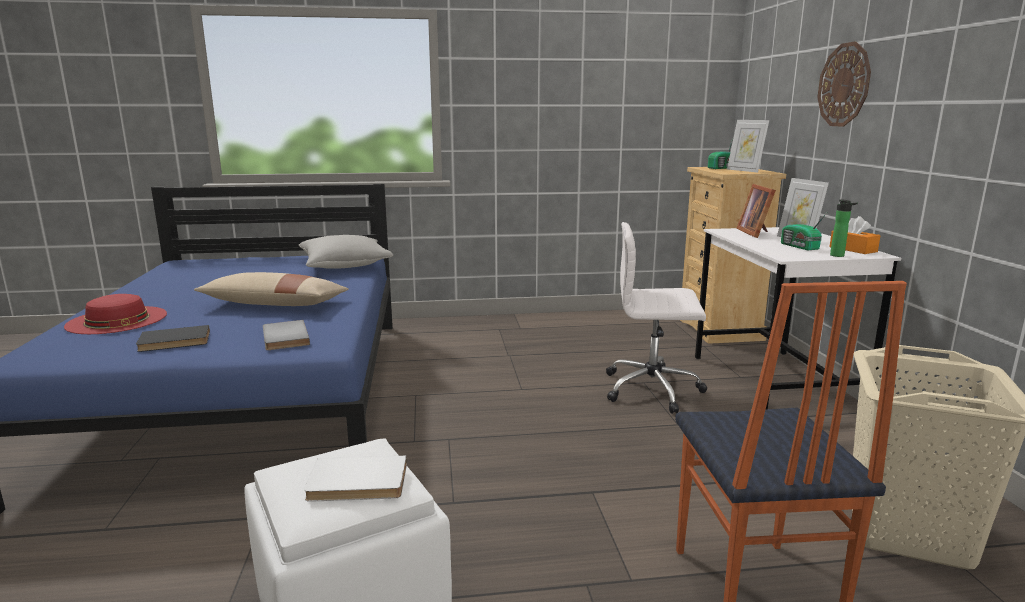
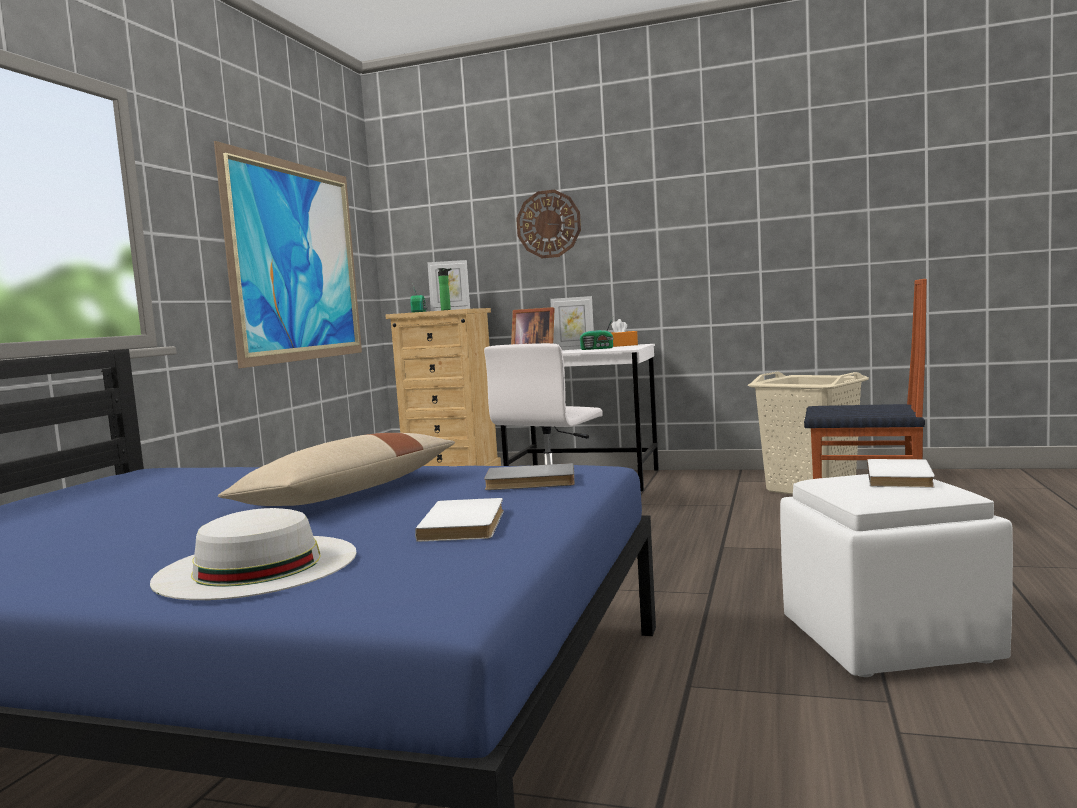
camera: 65 degrees left, 10 degrees down
red hat [64,294,167,334] -> white hat [150,508,357,600]
black book [136,325,210,352] -> white book [415,498,504,542]
grey pillow [299,235,393,269] -> none
bottle [830,199,858,257] -> bottle moved to [438,268,452,310]
none -> picture [214,141,362,368]

